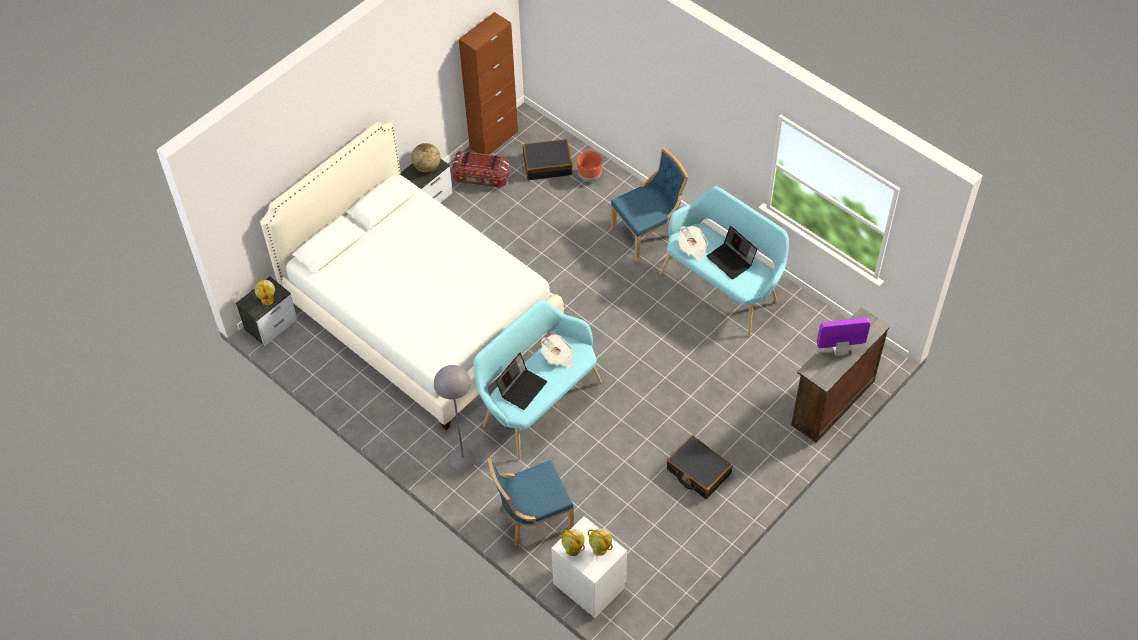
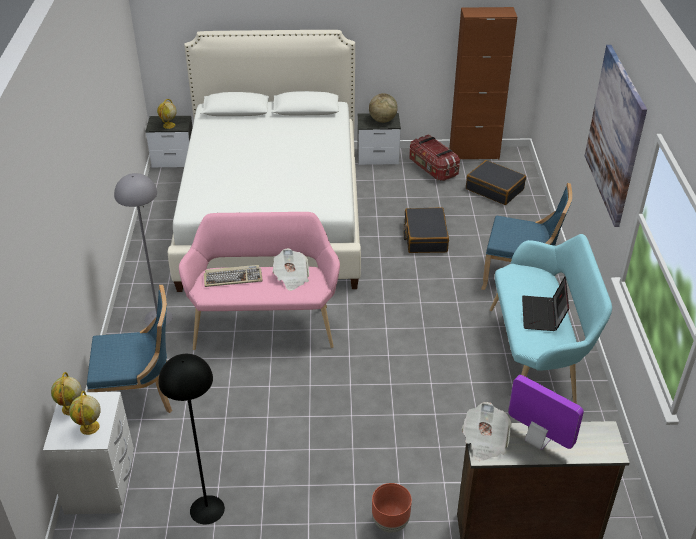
camera: 45 degrees right, 15 degrees down
turquoise bench [473,300,602,460] -> pink bench [179,212,340,350]
blue chair [488,457,574,546] -> blue chair turned 150 degrees clockwise [87,285,172,413]
laptop [496,353,547,410] -> keyboard [204,265,263,287]
brown planter [577,151,602,182] -> brown planter moved to [372,483,412,533]
black suitcase [667,435,733,499] -> black suitcase moved to [404,207,449,253]
newspaper [677,226,709,260] -> newspaper moved to [462,402,512,461]
none -> black floor lamp [159,354,225,524]
none -> picture [585,45,647,227]

